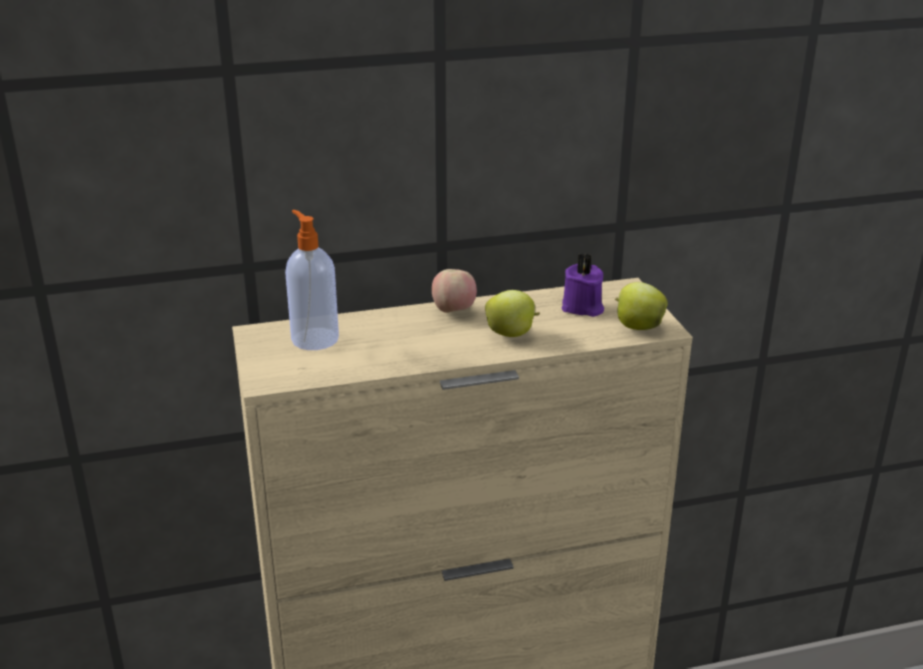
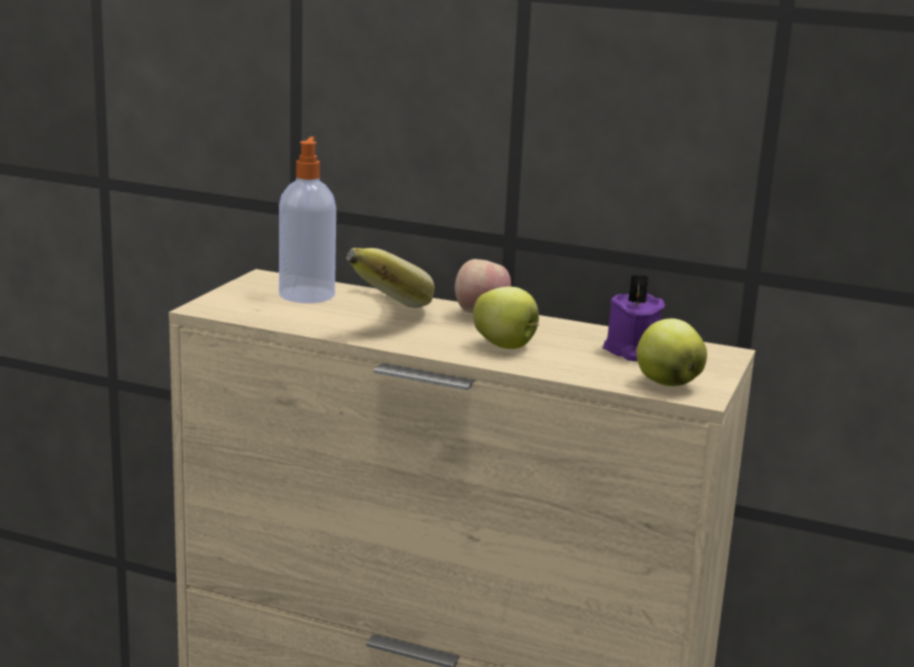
camera: 35 degrees right, 10 degrees down
none -> banana [346,248,435,308]

